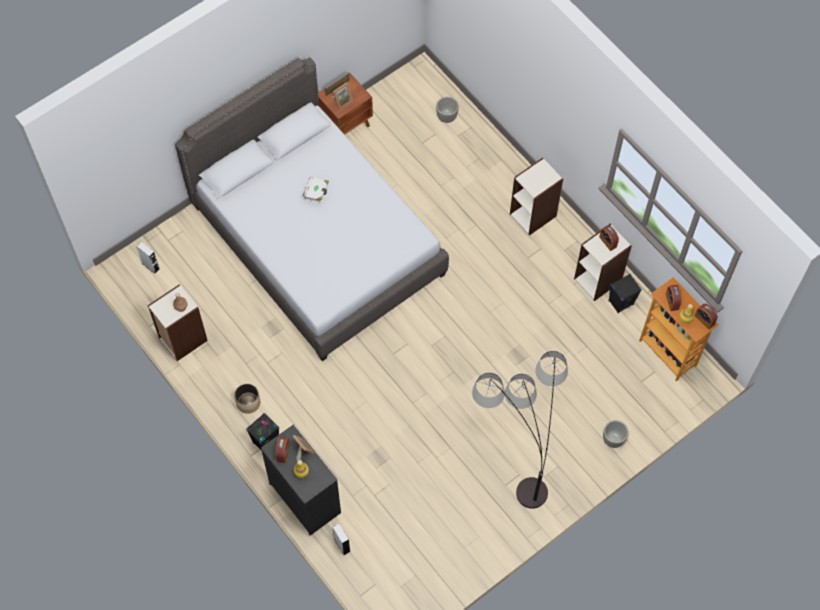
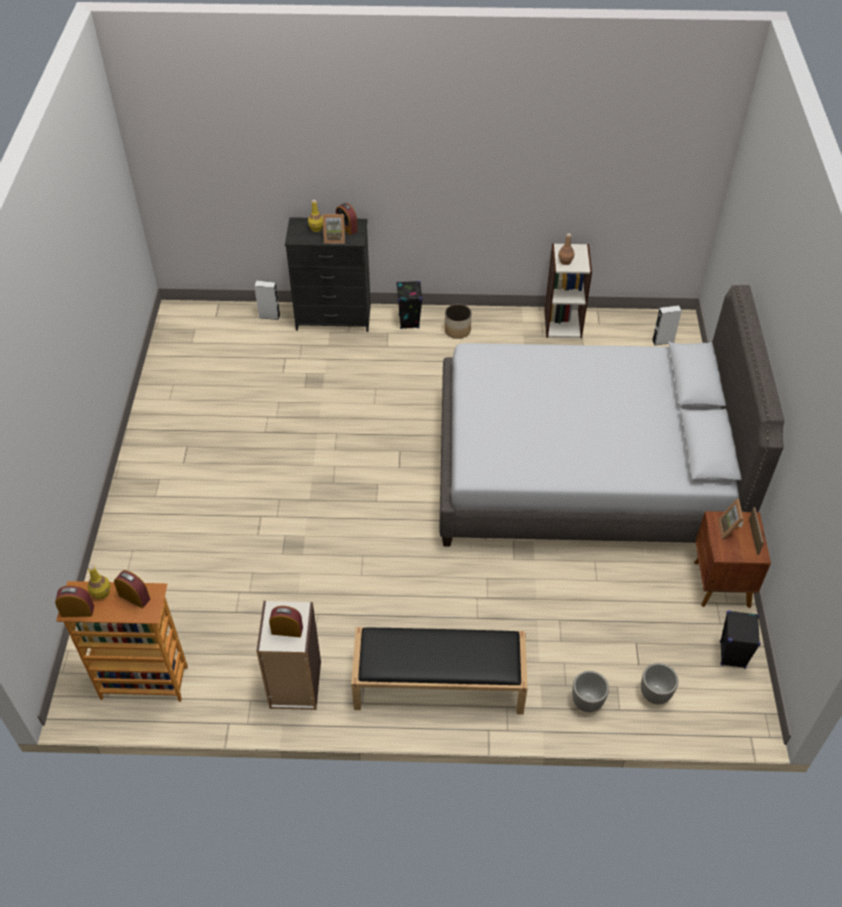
camera: 130 degrees right, 15 degrees down
white book [302,177,329,203] -> none
floor lamp [472,351,568,509] -> none
bookcase [510,158,563,236] -> black bench [351,627,528,714]
planter [603,420,629,448] -> planter moved to [572,671,609,712]
black speaker [608,274,642,313] -> black speaker moved to [720,610,761,669]

